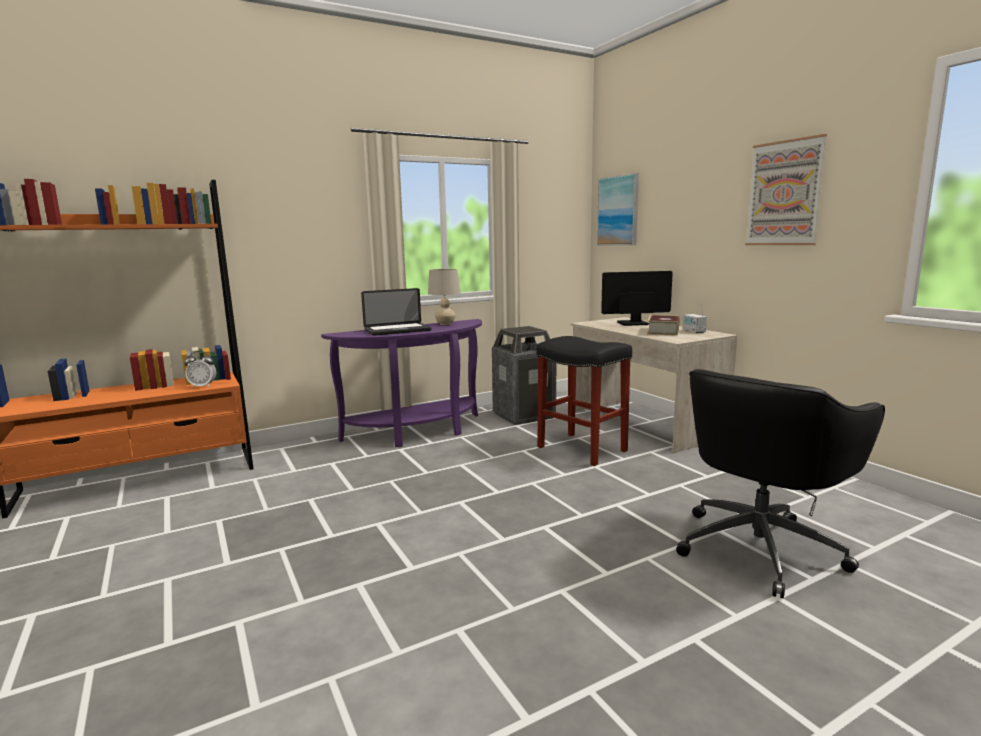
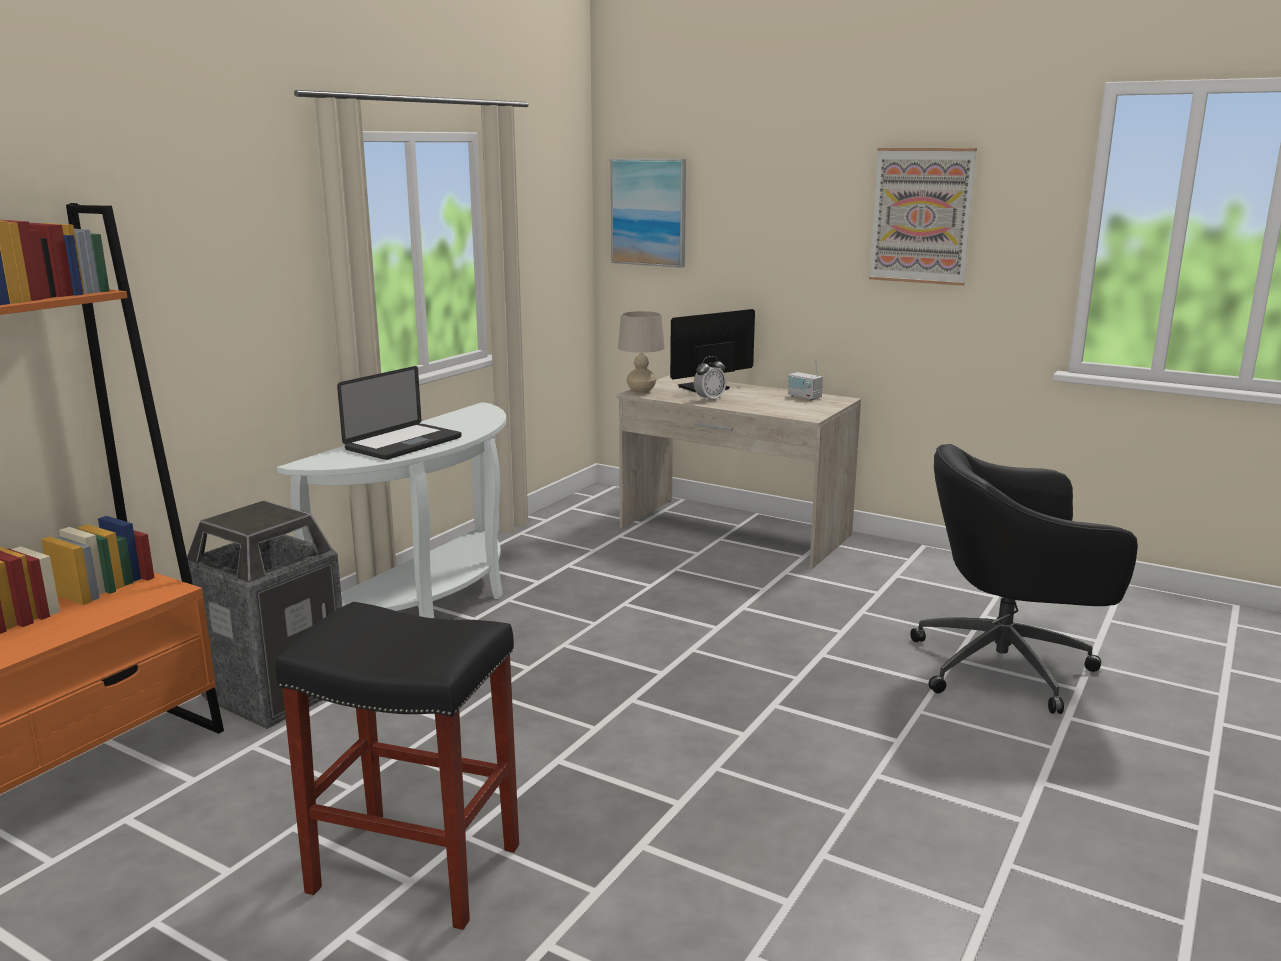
camera: 30 degrees left, 5 degrees up
alarm clock [184,351,216,388] -> alarm clock moved to [694,356,726,402]
purple console table [321,319,482,447] -> white console table [277,402,506,618]
beige table lamp [428,269,460,325] -> beige table lamp moved to [618,311,665,394]
trash can [492,326,556,425] -> trash can moved to [187,500,342,729]
black stool [536,336,632,466] -> black stool moved to [276,602,519,930]
book [647,315,680,336] -> none
black office chair [676,369,885,598] -> black office chair turned 75 degrees clockwise [910,444,1138,714]

